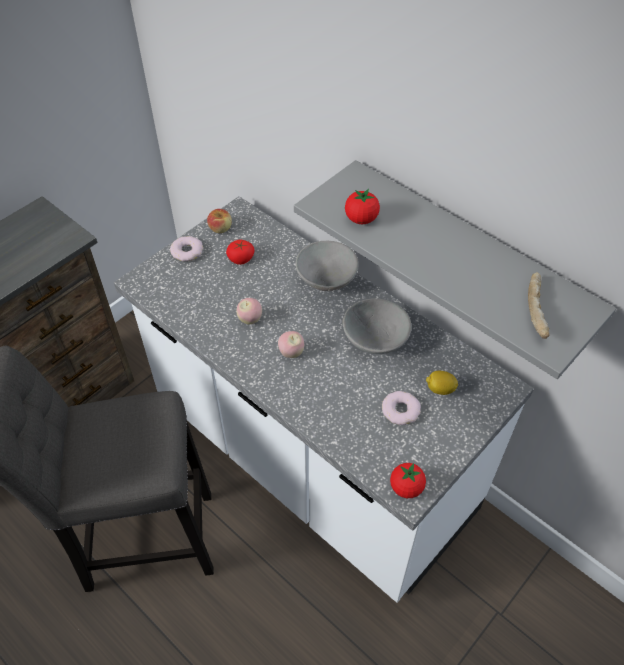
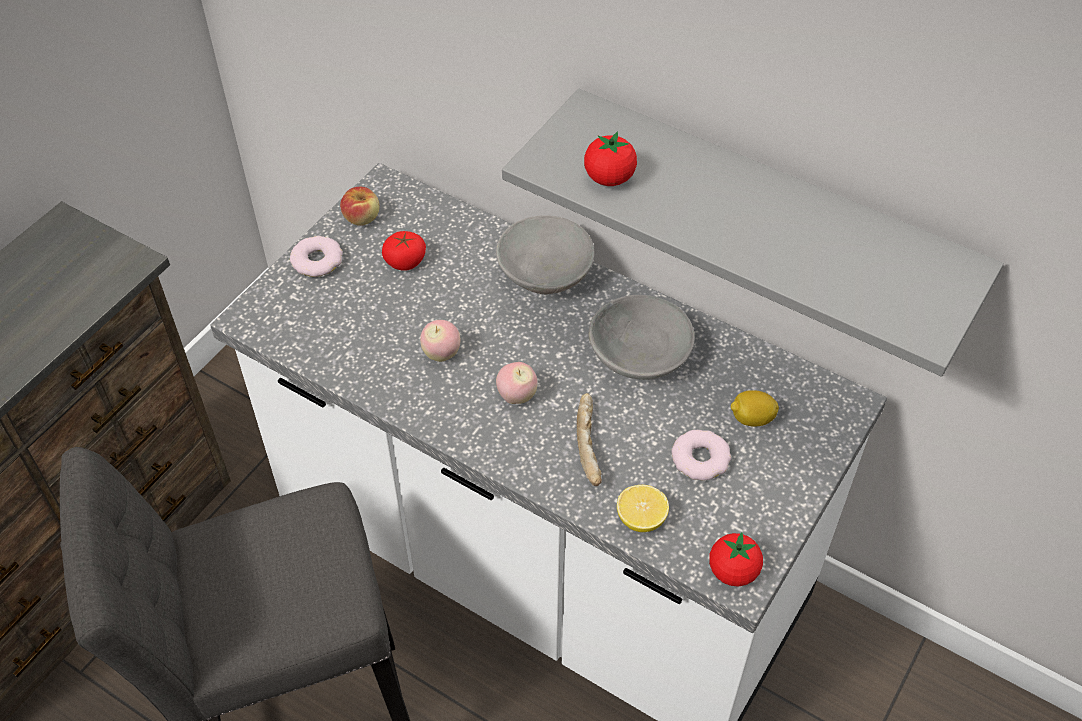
camera: 10 degrees left, 0 degrees up
bread [528,272,550,339] -> bread moved to [577,393,602,486]
none -> lemon [617,485,669,532]

